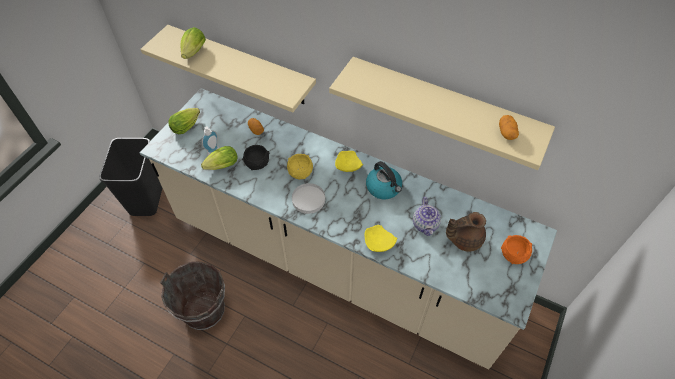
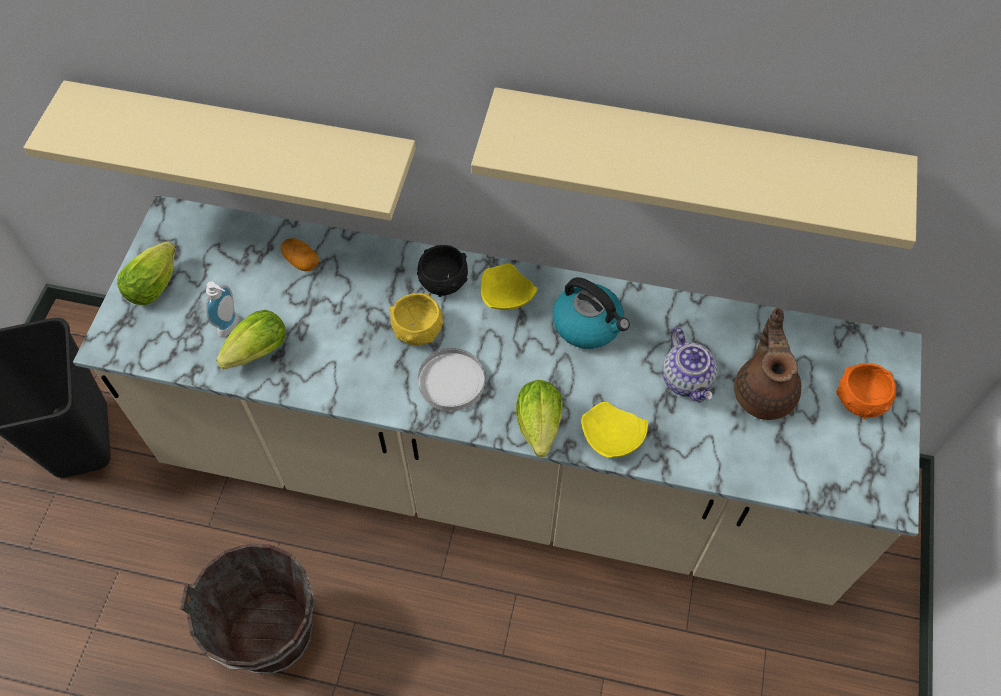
camera: 15 degrees left, 5 degrees up
lettuce [180,27,206,59] -> lettuce moved to [516,380,563,457]
black bowl [242,145,269,170] -> black bowl moved to [417,245,468,297]
brown teapot [446,212,486,252] -> brown teapot turned 120 degrees clockwise [734,308,801,420]
potato [499,115,519,140] -> none

